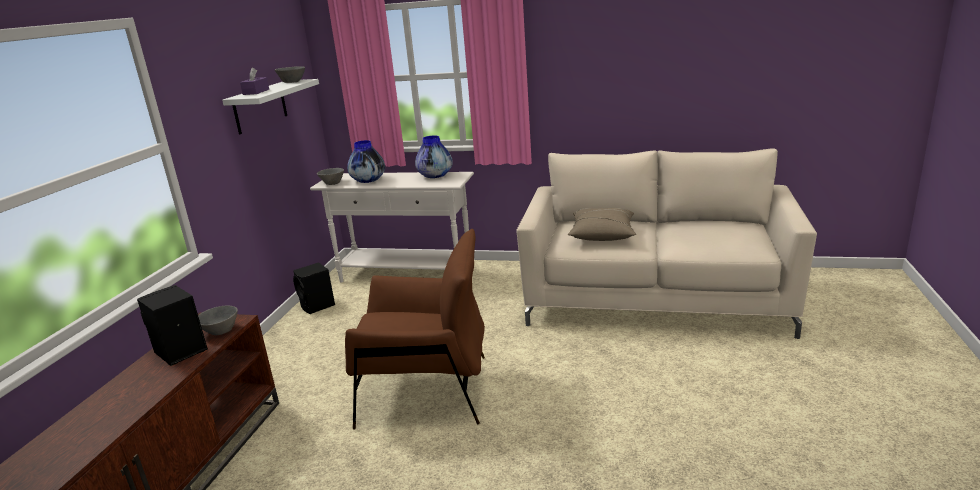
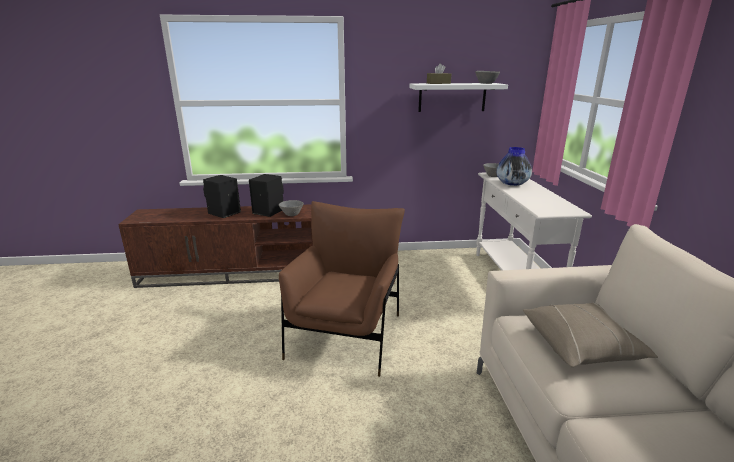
camera: 70 degrees right, 0 degrees up
purple tissue box [240,67,269,95] -> brown tissue box [427,64,451,84]
black speaker [293,262,335,314] -> black speaker moved to [203,175,241,218]
brown armchair [345,229,485,429] -> brown armchair turned 150 degrees counterclockwise [279,201,405,377]
vase [415,136,453,178] -> none

